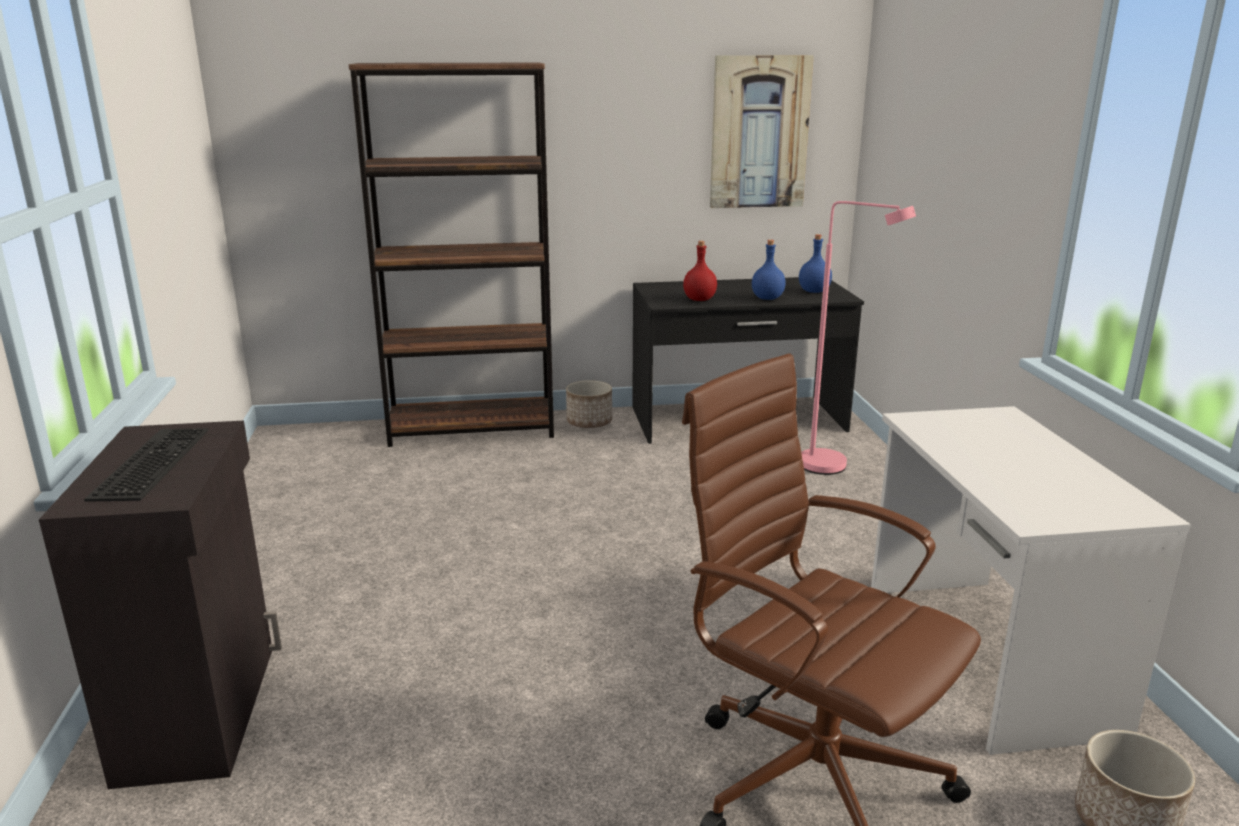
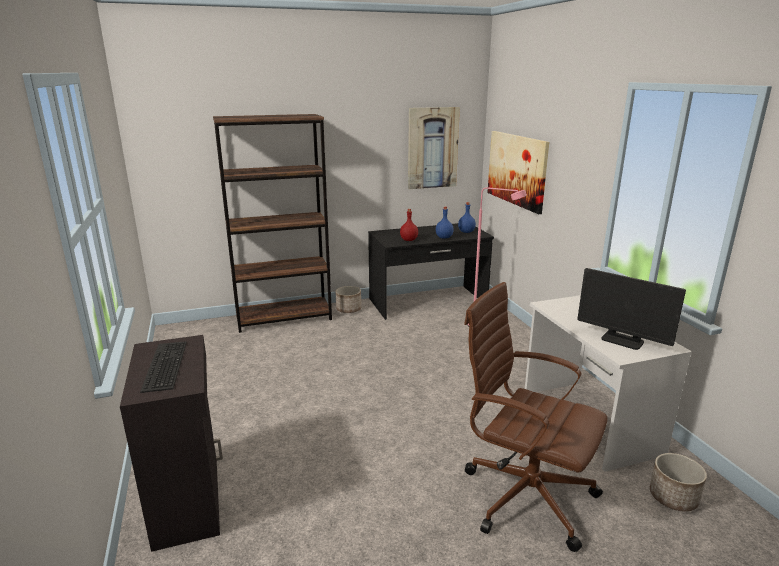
camera: 10 degrees left, 0 degrees up
none -> picture [487,131,549,214]
none -> monitor [577,268,686,350]

